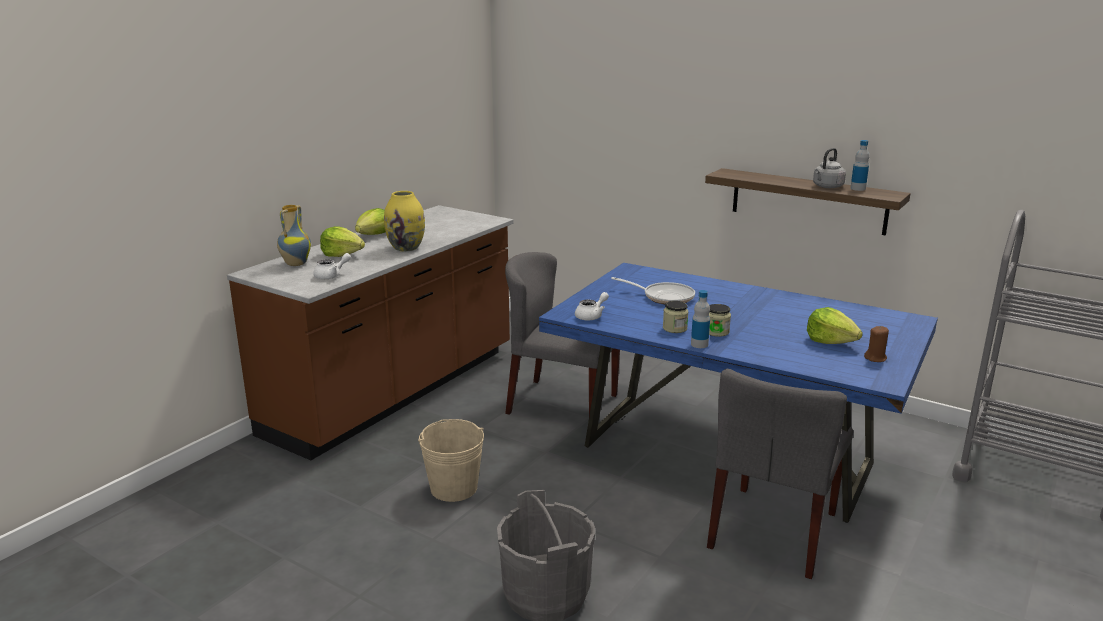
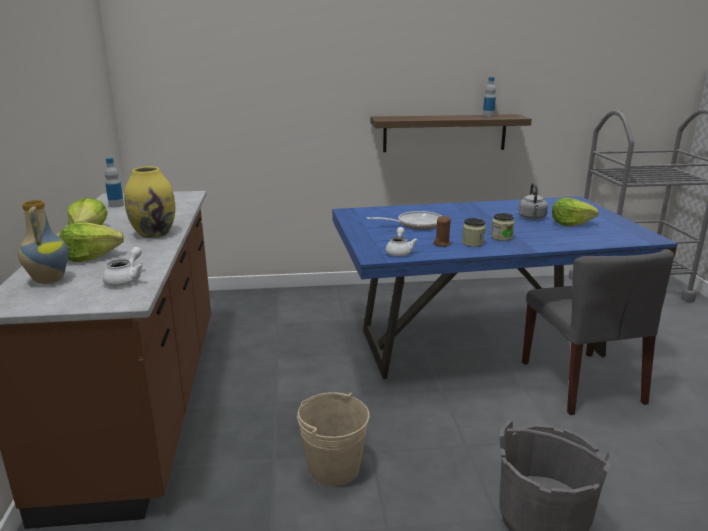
camera: 40 degrees left, 0 degrees up
grey chair [505,252,620,415] -> none
bottle [691,290,710,348] -> bottle moved to [105,158,124,208]
grey kettle [813,148,846,188] -> grey kettle moved to [518,183,548,220]
brown candle [864,326,889,362] -> brown candle moved to [433,216,451,247]

